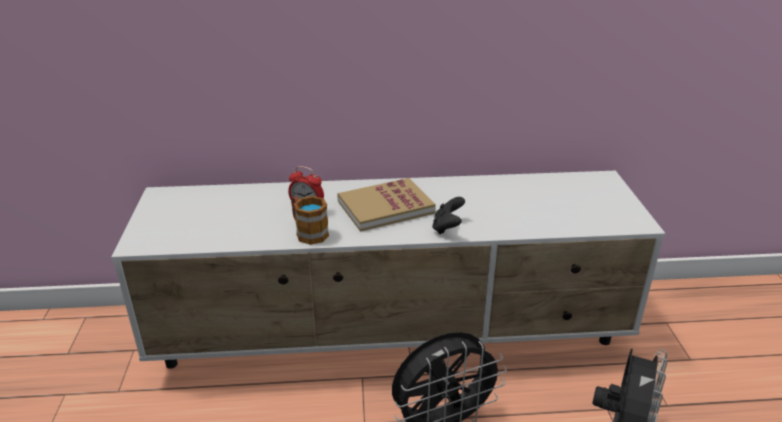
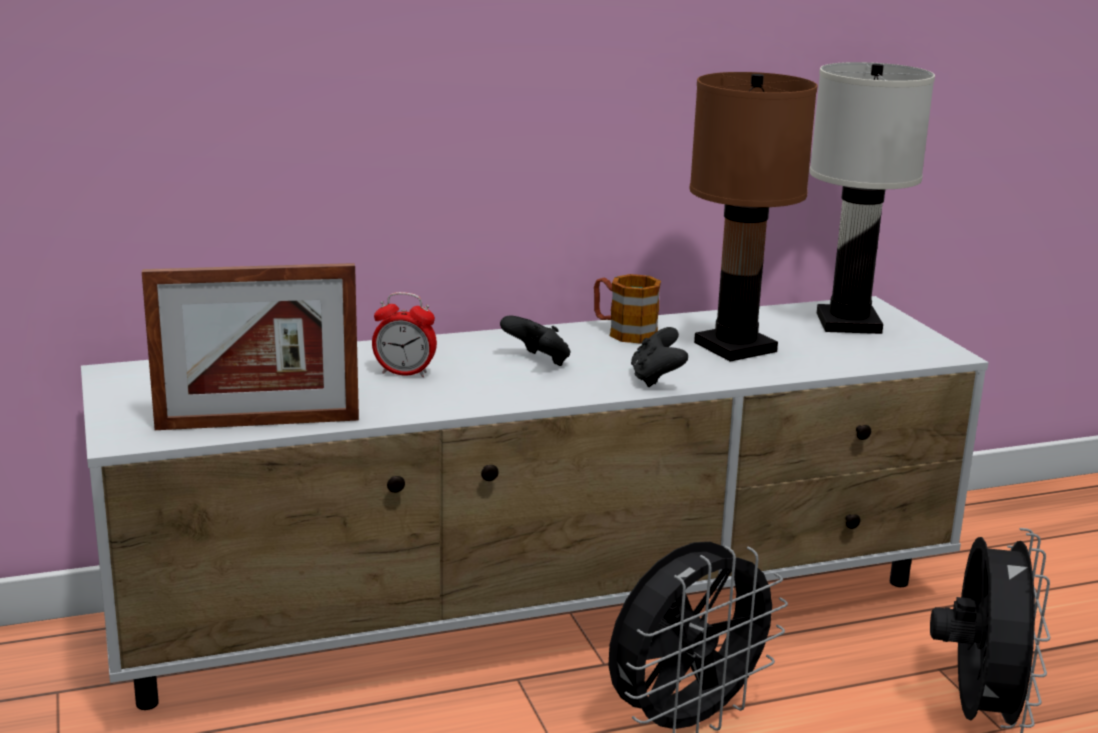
camera: 15 degrees left, 10 degrees down
mug [291,196,329,245] -> mug moved to [594,274,661,344]
book [337,178,436,232] -> black game controller [500,315,571,366]
none -> picture frame [142,263,359,430]
none -> brown table lamp [690,72,817,362]
none -> white table lamp [809,62,935,334]

